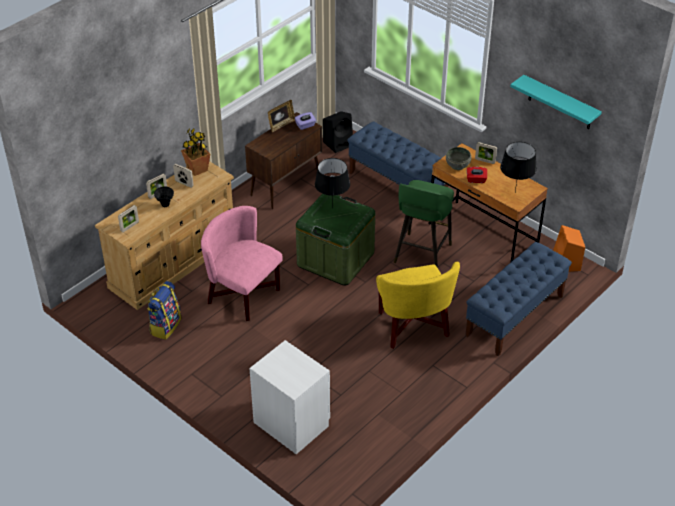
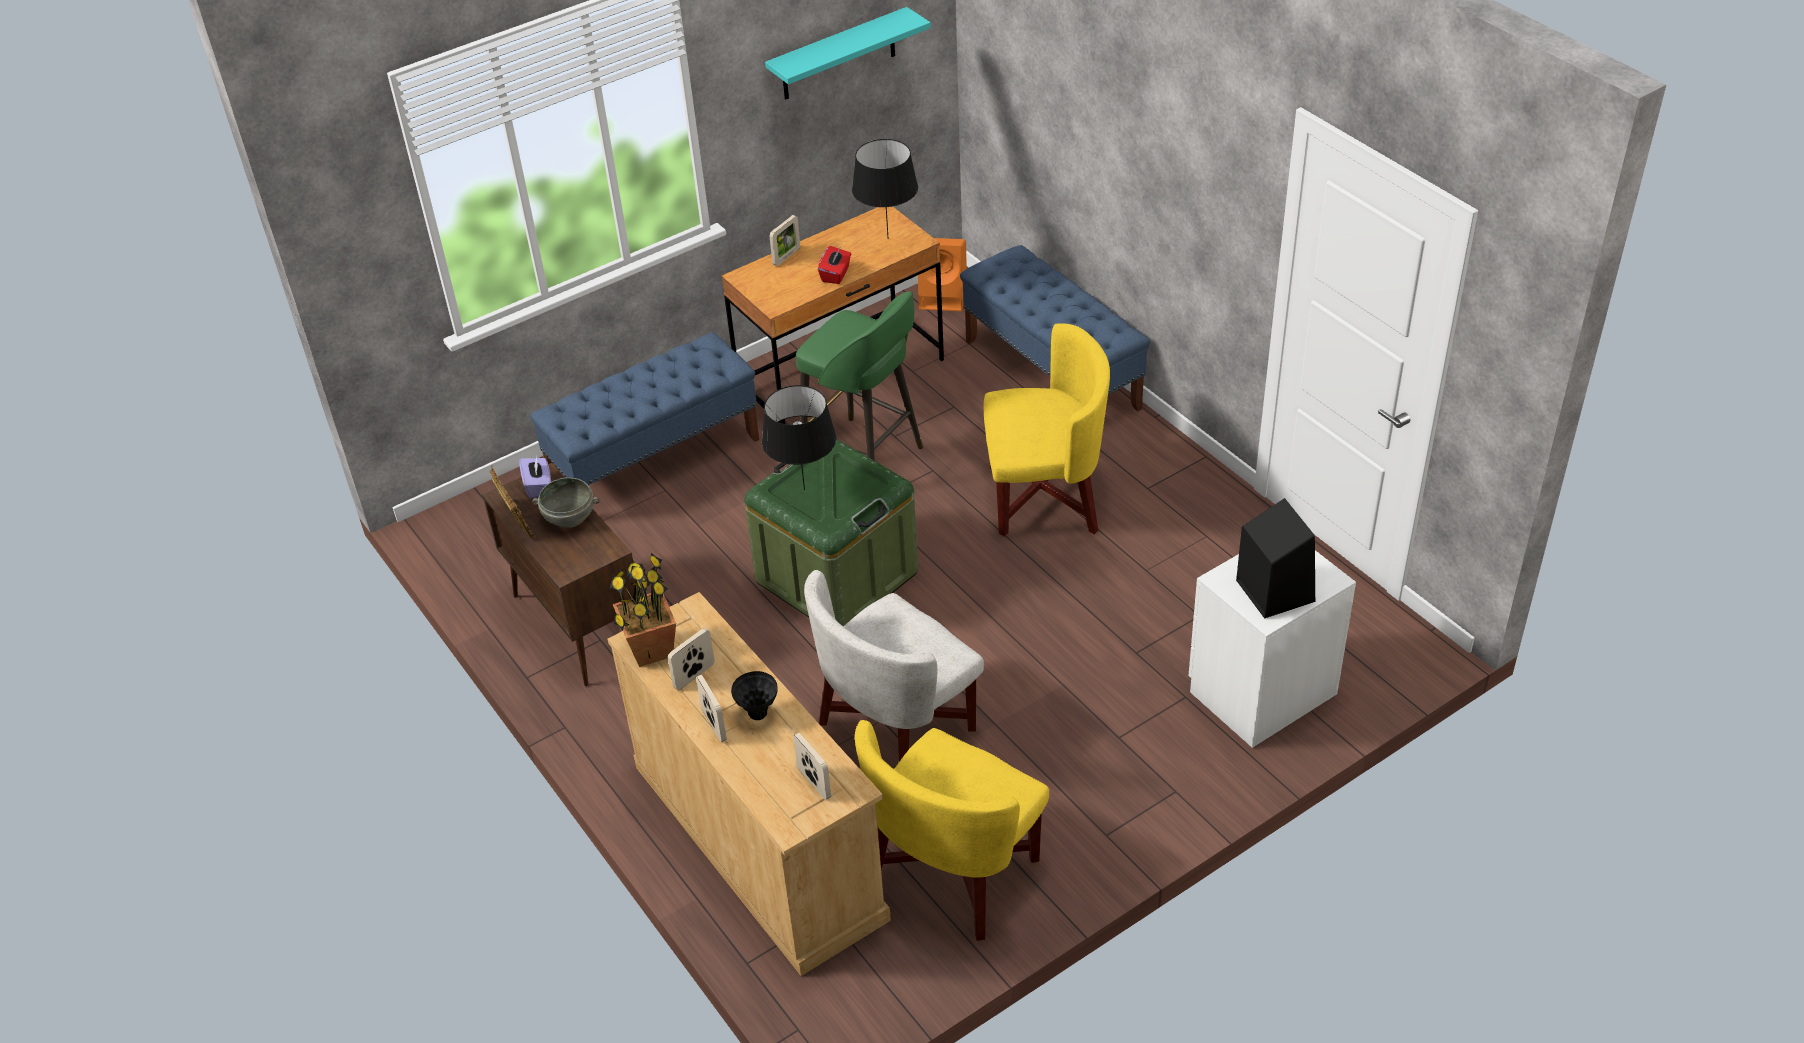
camera: 75 degrees left, 0 degrees up
backpack [147,281,181,340] -> yellow armchair [855,720,1049,941]
pink armchair [201,206,283,321] -> white armchair [804,570,984,762]
black speaker [323,111,353,153] -> black speaker moved to [1236,498,1315,618]
grey bowl [446,147,471,170] -> grey bowl moved to [532,478,600,528]

